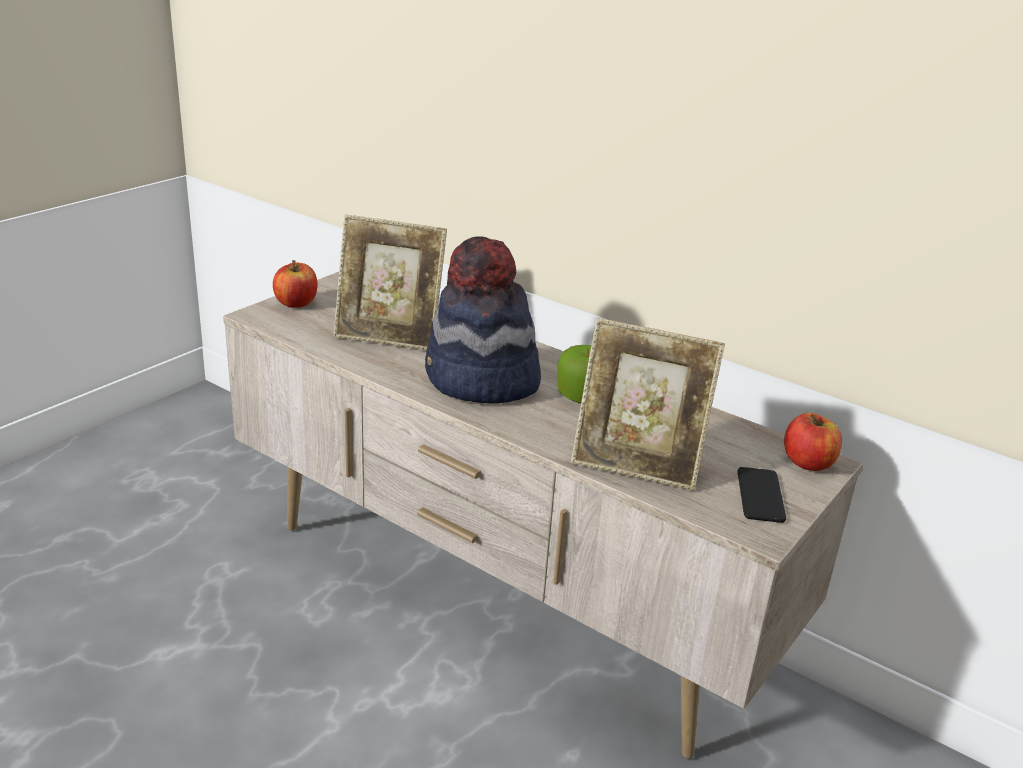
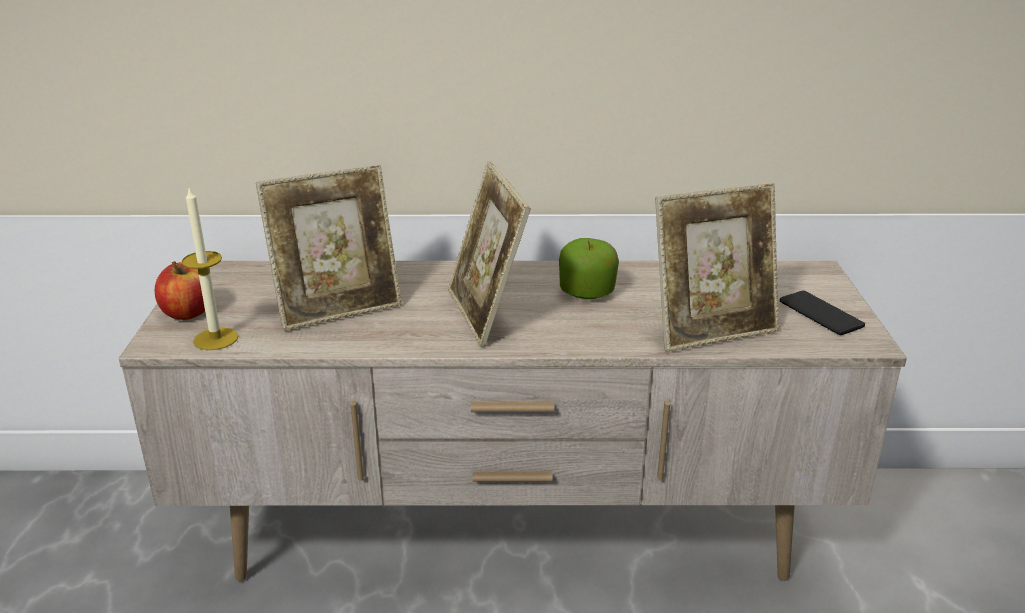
camera: 35 degrees left, 0 degrees up
hat [425,236,541,404] -> picture frame [448,161,531,347]
apple [784,413,842,471] -> none
none -> candle [182,187,238,350]

